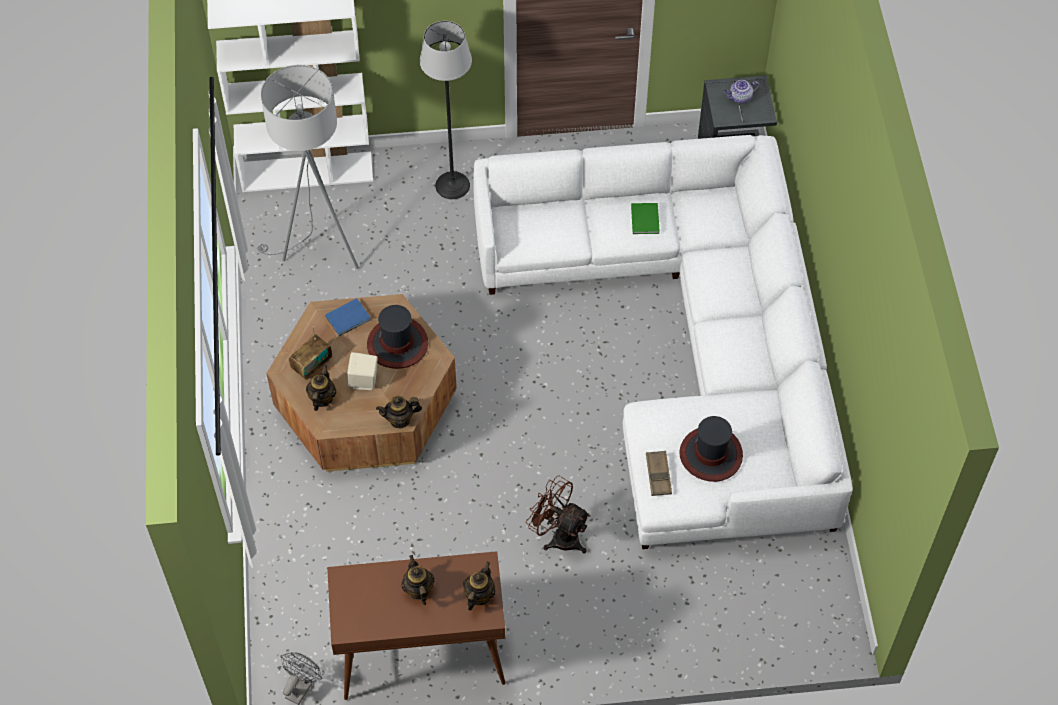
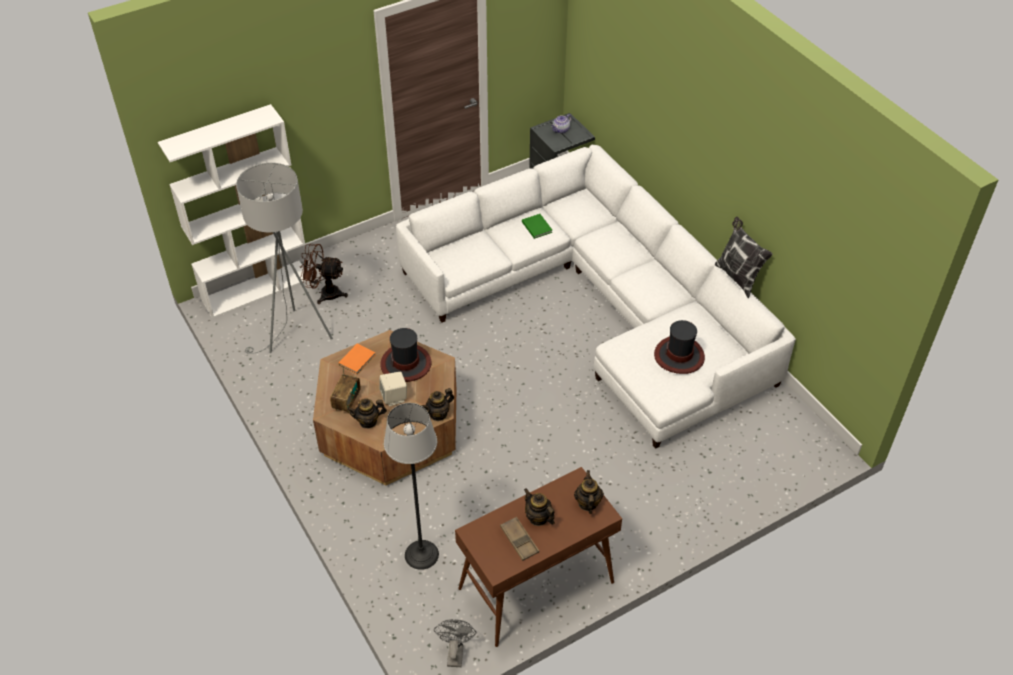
camera: 25 degrees left, 10 degrees down
teapot [306,365,336,411] -> teapot turned 90 degrees counterclockwise [347,399,387,429]
blue book [325,298,371,336] -> orange book [339,344,375,374]
floor lamp [420,21,472,199] -> floor lamp moved to [384,403,439,570]
brown fan [526,475,591,554] -> brown fan moved to [299,244,348,304]
brown tray [646,451,672,496] -> brown tray moved to [500,517,539,561]
none -> pillow [715,217,772,298]

